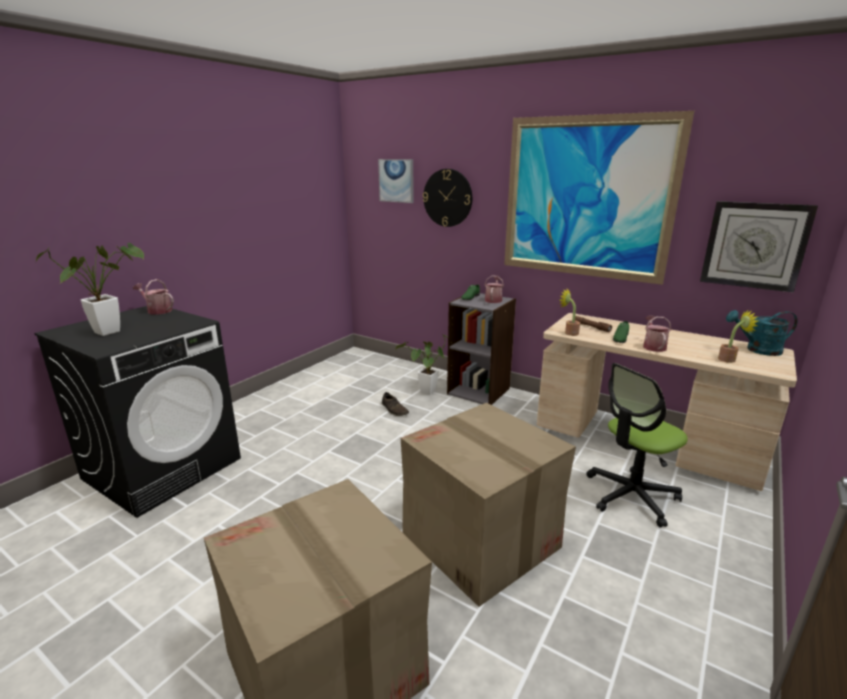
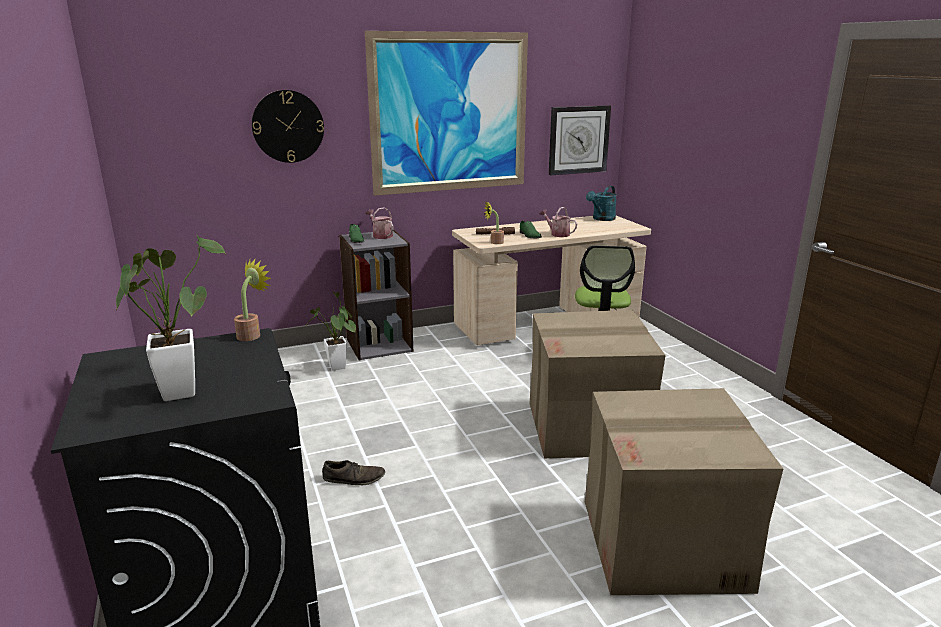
camera: 55 degrees left, 0 degrees up
watering can [133,279,174,315] -> none
picture [378,159,414,203] -> none
brown shoe [382,392,409,416] -> brown shoe moved to [322,460,385,485]
potted plant [718,311,759,363] -> potted plant moved to [234,259,271,341]

